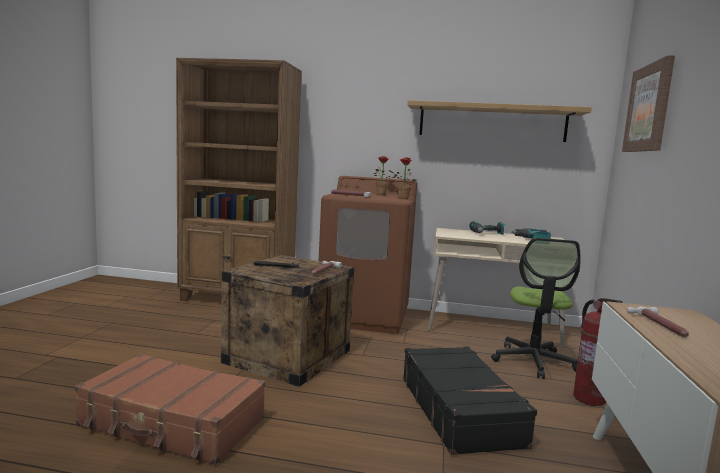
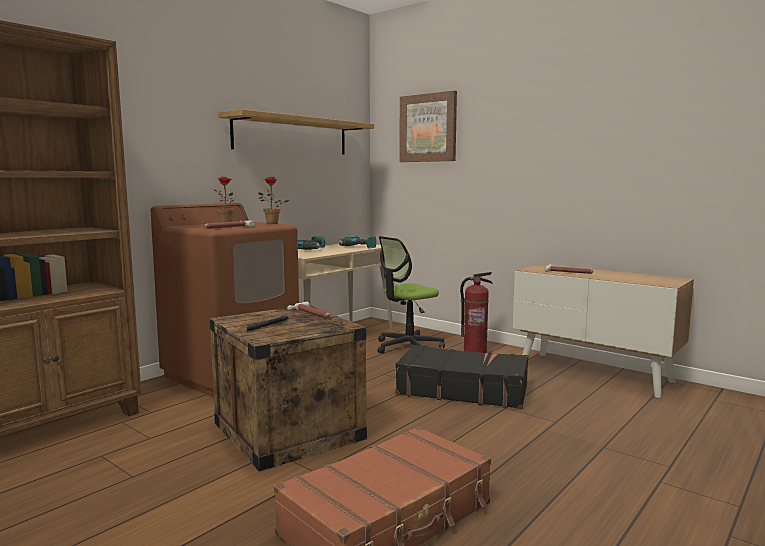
camera: 60 degrees left, 0 degrees up
office chair [491,238,580,379] -> office chair turned 105 degrees clockwise [377,236,445,354]

